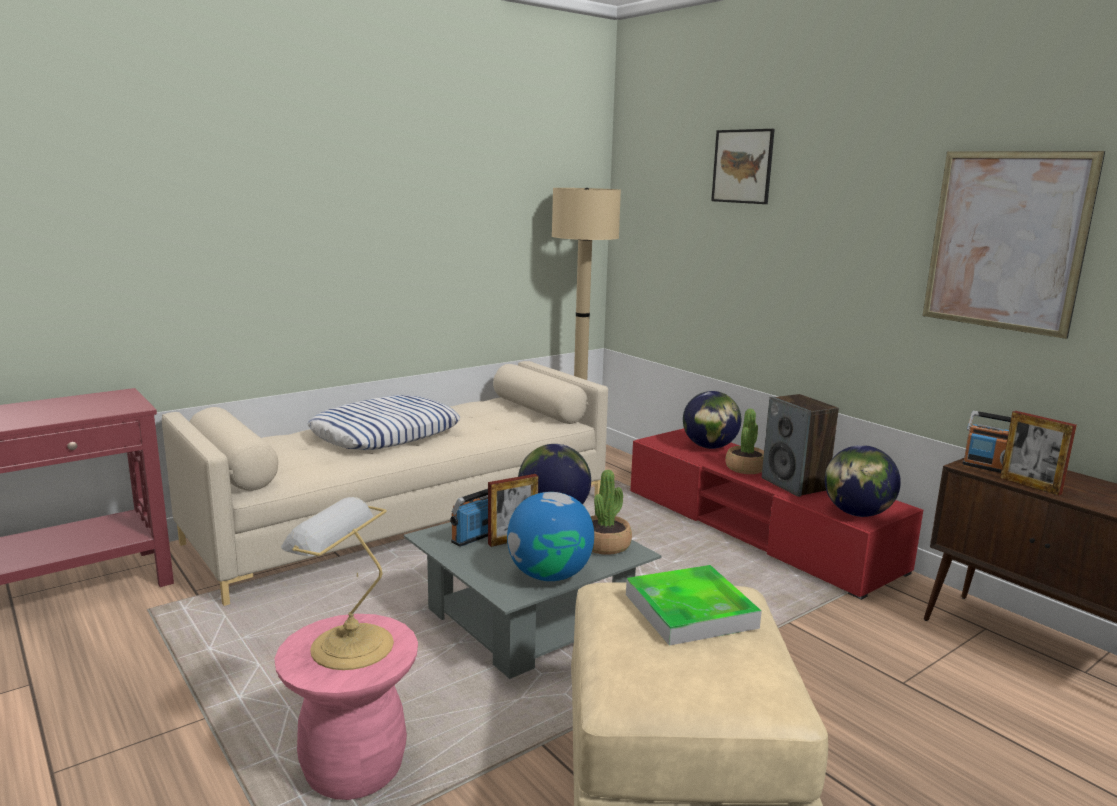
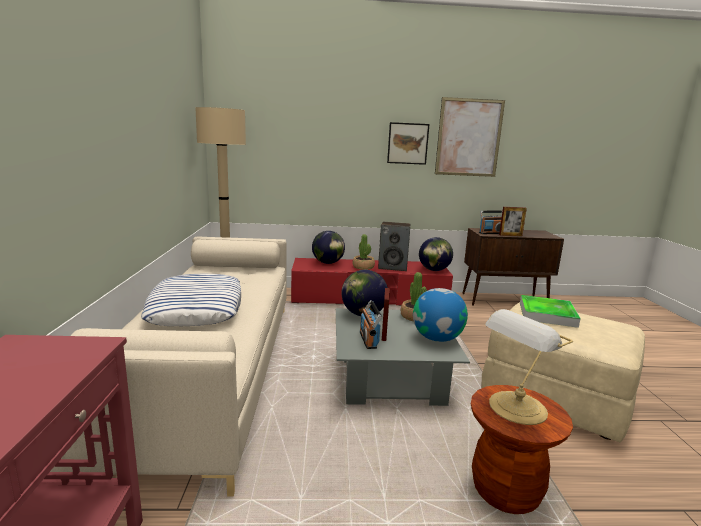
camera: 55 degrees left, 0 degrees up
pink stool [274,614,418,800] -> brown stool [471,385,573,514]
picture [711,129,775,204] -> picture moved to [387,122,430,165]

